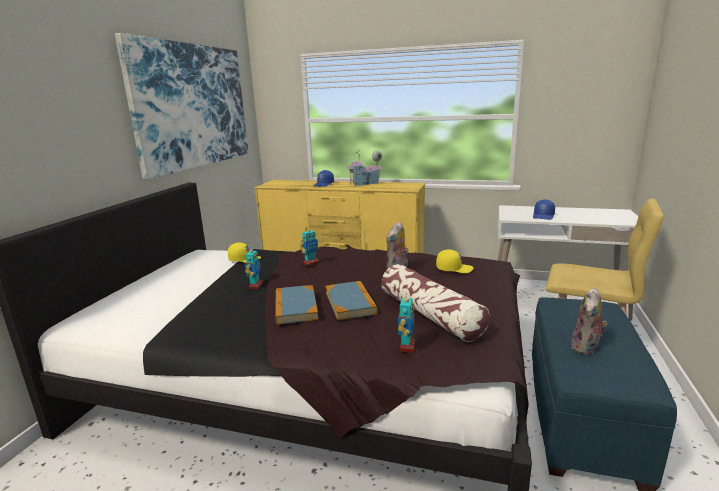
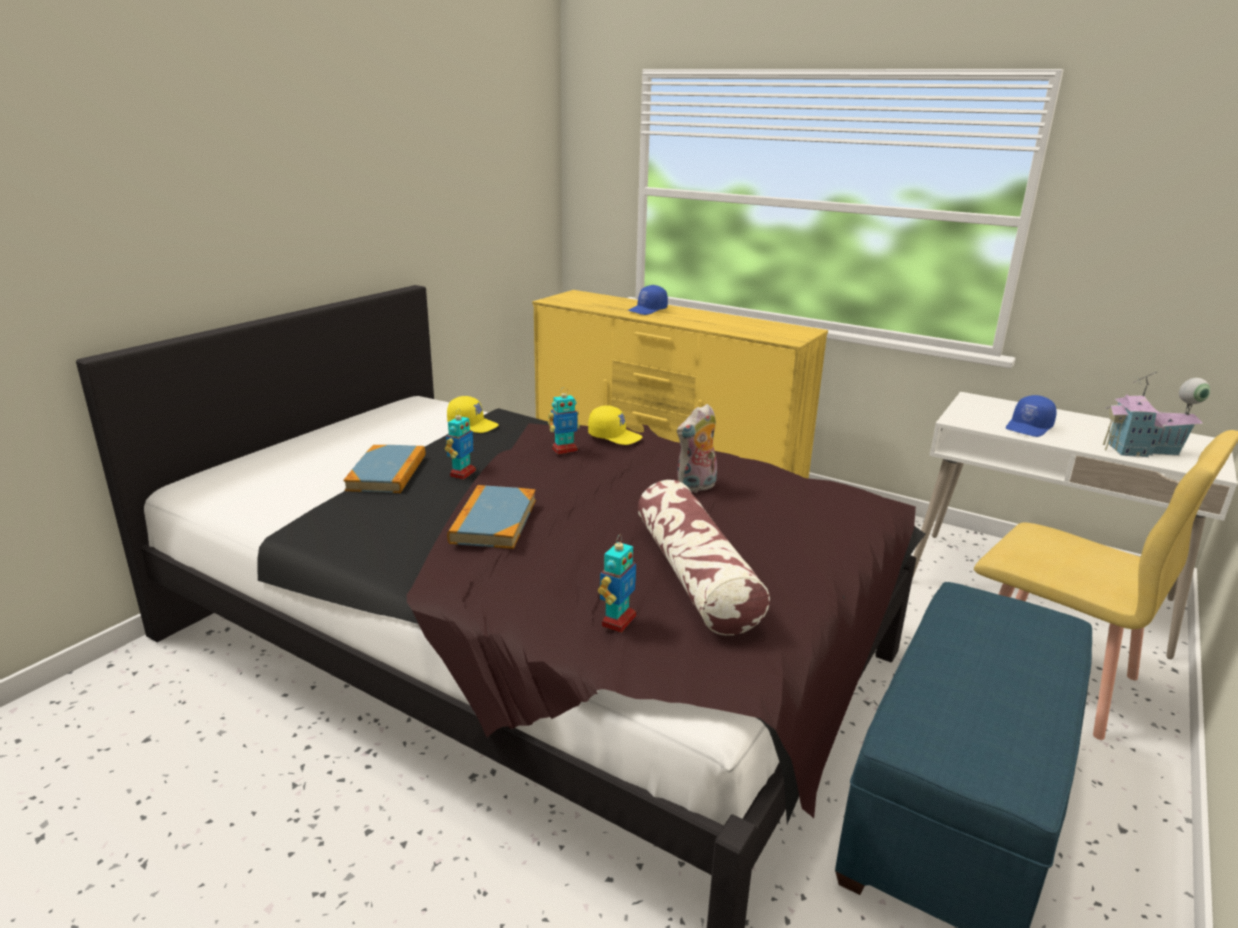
camera: 15 degrees right, 5 degrees up
picture [115,33,248,179] -> none
book [325,281,378,320] -> book moved to [343,445,426,493]
toy house [347,149,382,186] -> toy house moved to [1103,372,1210,458]
yellow cap [436,249,474,273] -> yellow cap moved to [588,405,642,445]
plush toy [571,287,608,355] -> none

